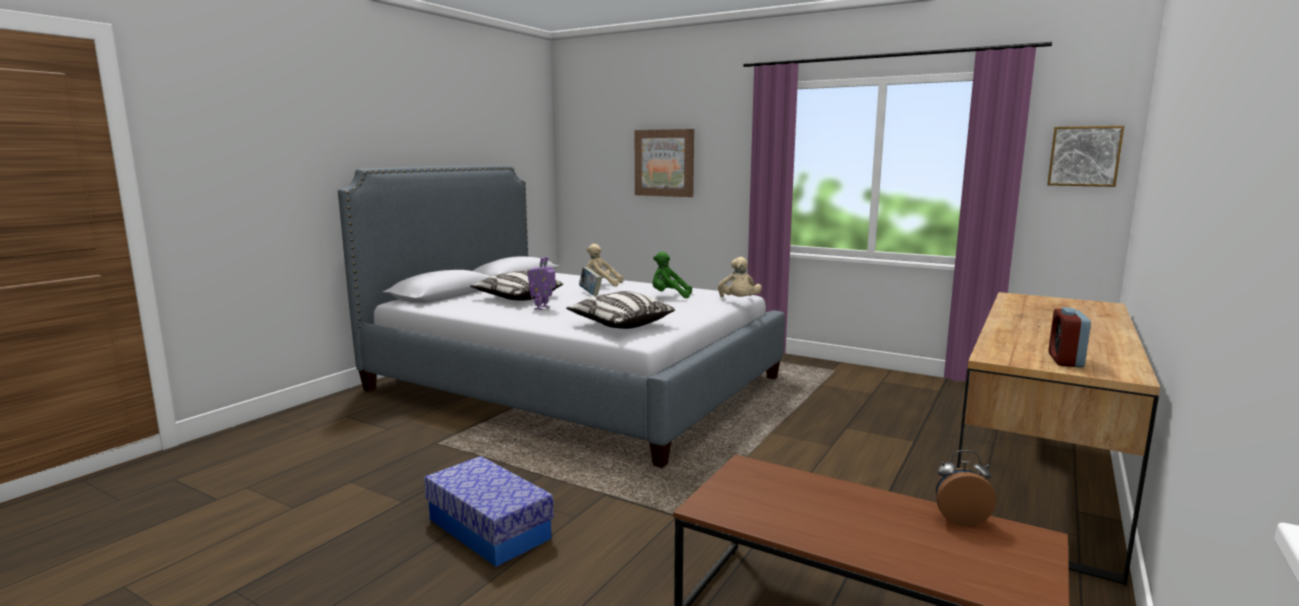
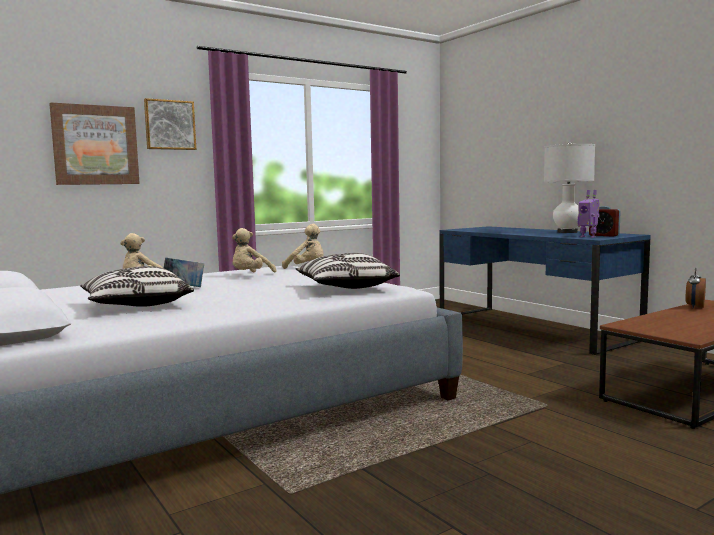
camera: 65 degrees left, 5 degrees down
storage box [424,456,554,567] -> none
toy robot [527,256,555,310] -> toy robot moved to [578,190,600,238]
green plush toy [652,252,692,298] -> beige plush toy [232,228,276,273]
brown desk [957,292,1160,586] -> blue desk [439,226,651,355]
picture [1047,126,1124,187] -> picture moved to [144,98,196,150]
none -> white table lamp [544,142,595,233]

